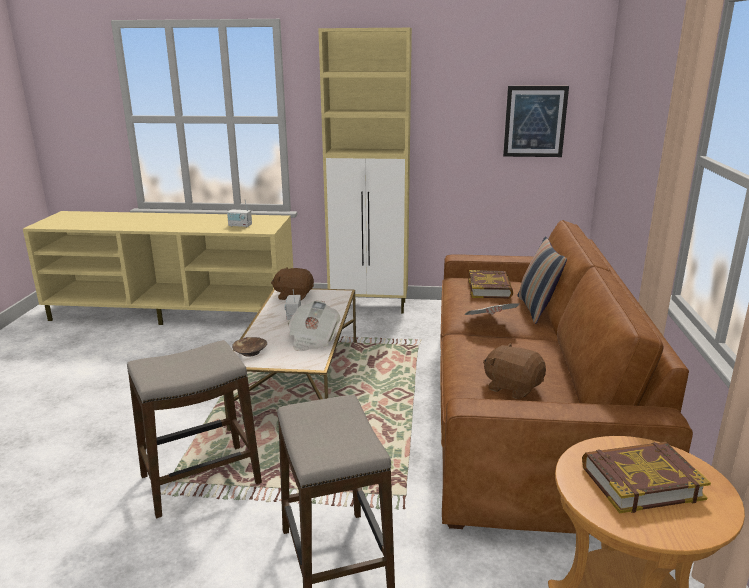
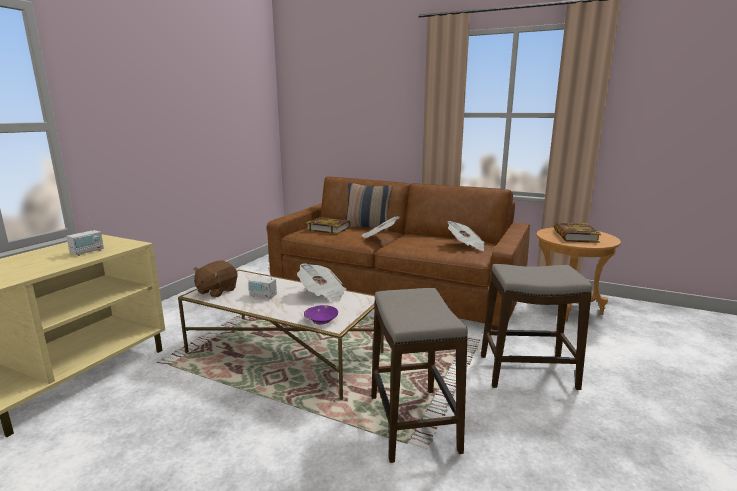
camera: 70 degrees left, 5 degrees down
brown bowl [232,337,267,357] -> purple bowl [304,305,338,324]
beige cabinet [318,28,412,314] -> none
brown plush toy [483,343,546,399] -> newspaper [448,221,485,251]
picture [503,86,569,157] -> none

